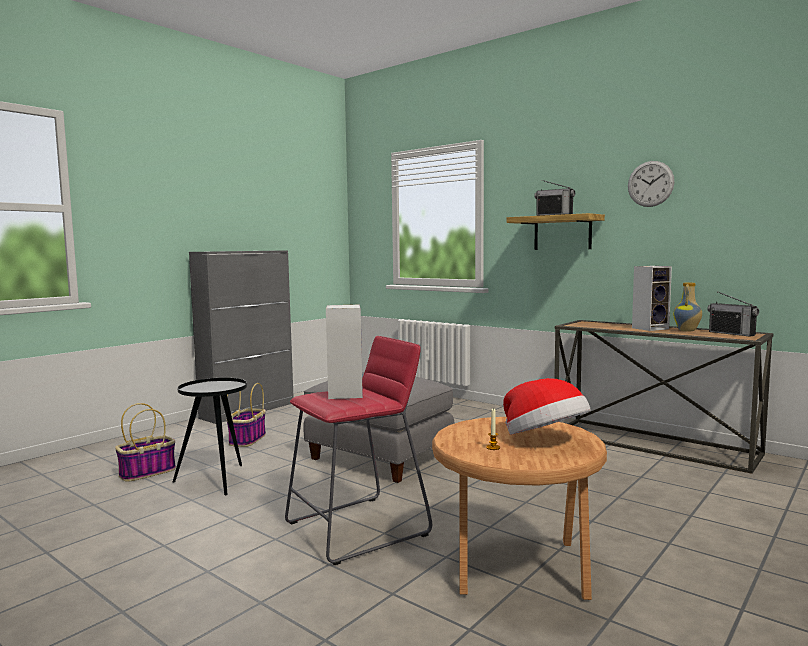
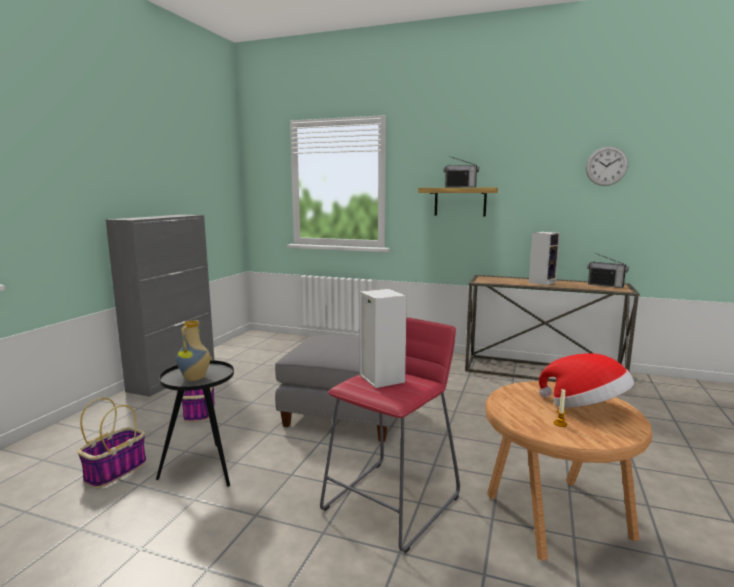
camera: 20 degrees left, 5 degrees up
wall clock [628,161,675,207] -> wall clock moved to [586,146,628,186]
vase [673,283,702,332] -> vase moved to [176,320,210,381]

